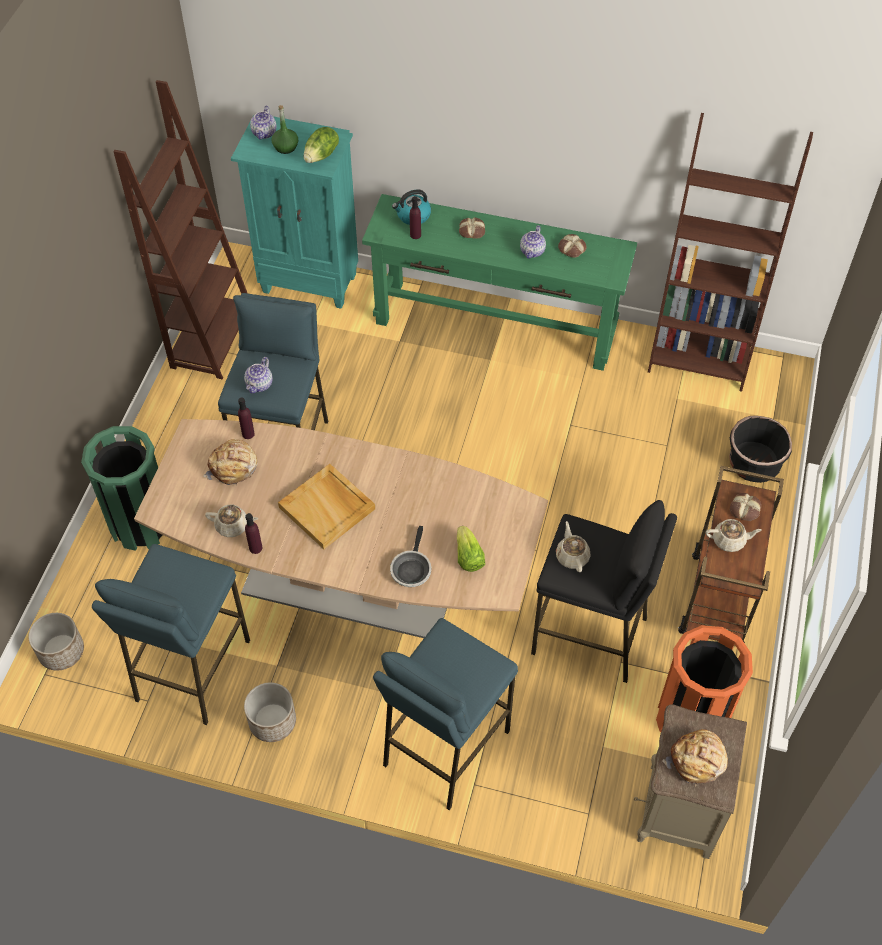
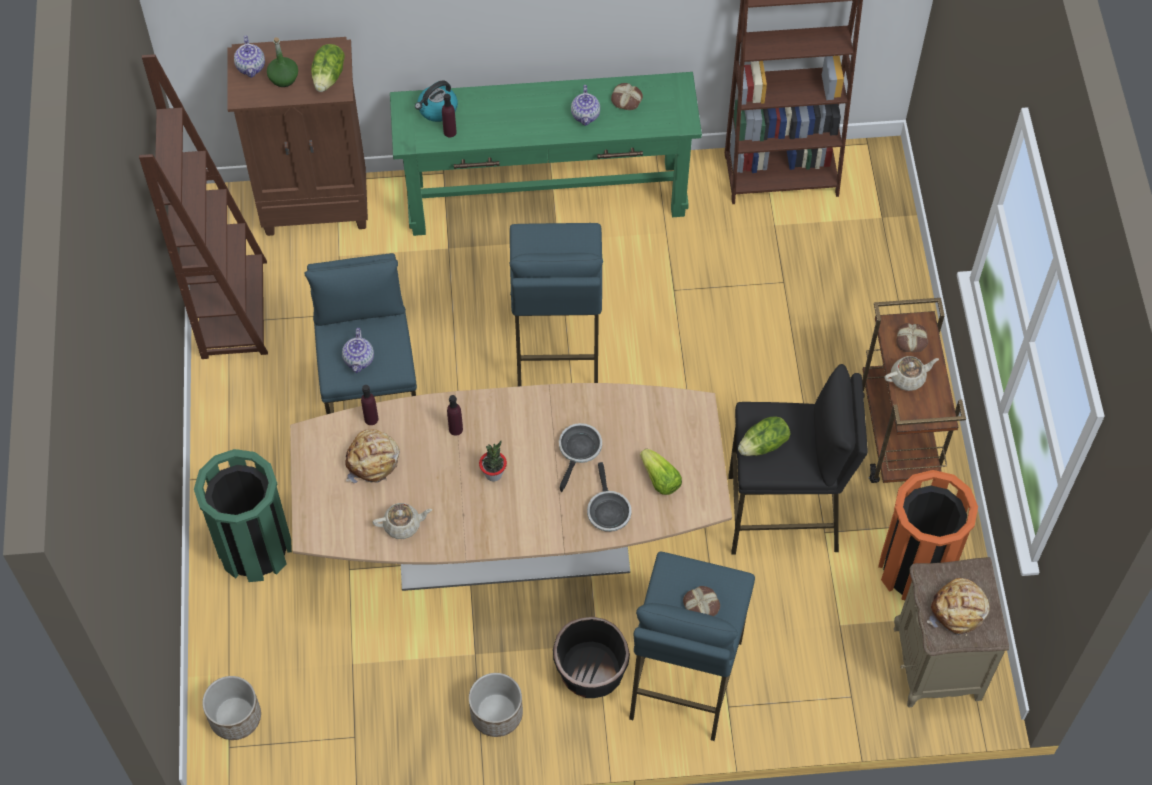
camera: 20 degrees left, 5 degrees up
blue stool [92,544,250,725] -> blue stool moved to [510,223,603,386]
turquoise cabinet [231,115,358,309] -> brown cabinet [228,37,368,236]
purple bottle [245,513,262,554] -> purple bottle moved to [447,395,463,436]
beige tray [278,464,375,549] -> potted plant [479,441,507,481]
bread [459,218,485,239] -> bread moved to [683,586,720,616]
beige teapot [556,521,591,572] -> lettuce [738,416,791,456]
black planter [729,416,792,483] -> black planter moved to [553,617,630,698]
none -> frying pan [559,423,602,492]

